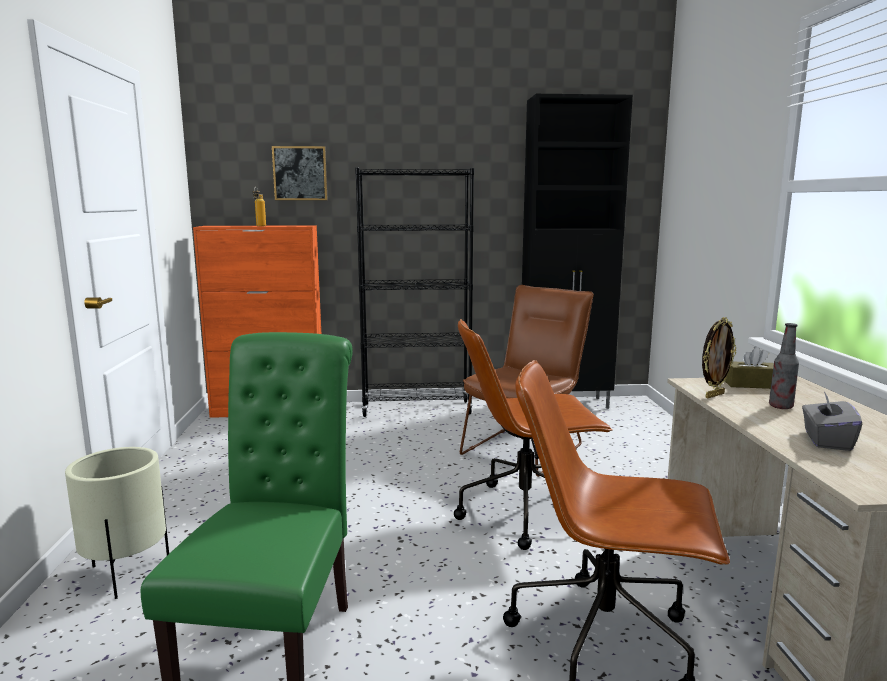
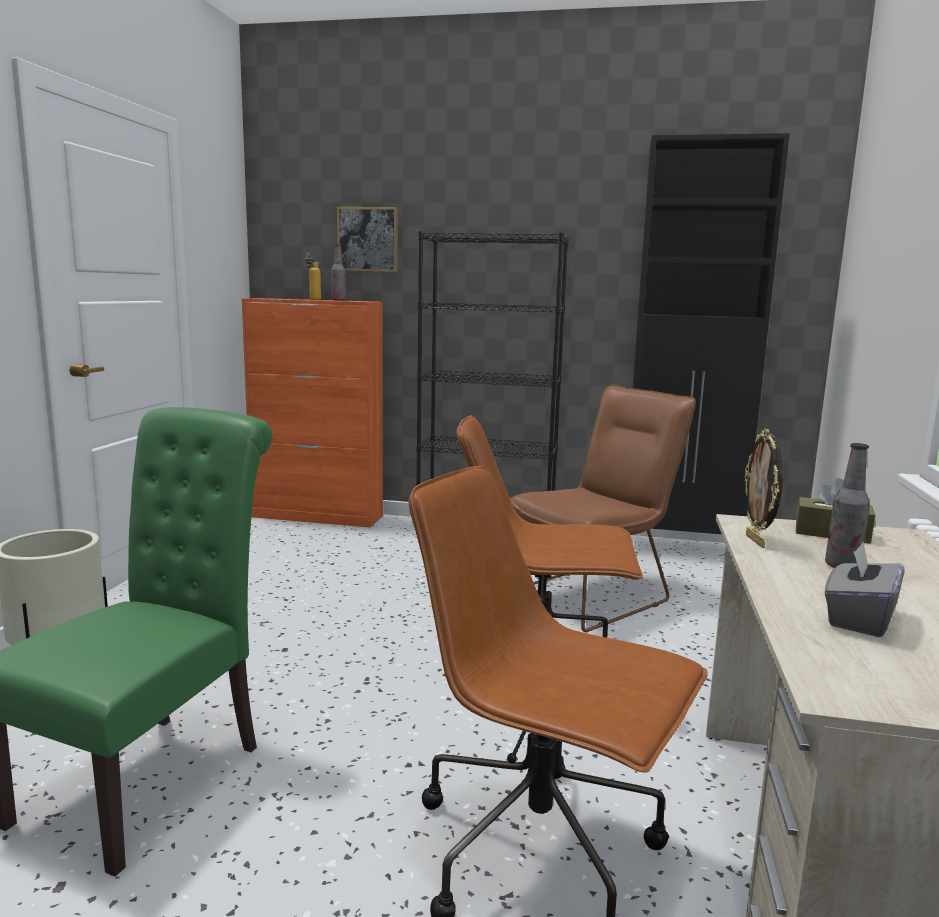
camera: 15 degrees right, 0 degrees up
picture frame [702,317,736,398] -> picture frame turned 105 degrees clockwise [745,429,783,548]
none -> bottle [331,244,346,301]

